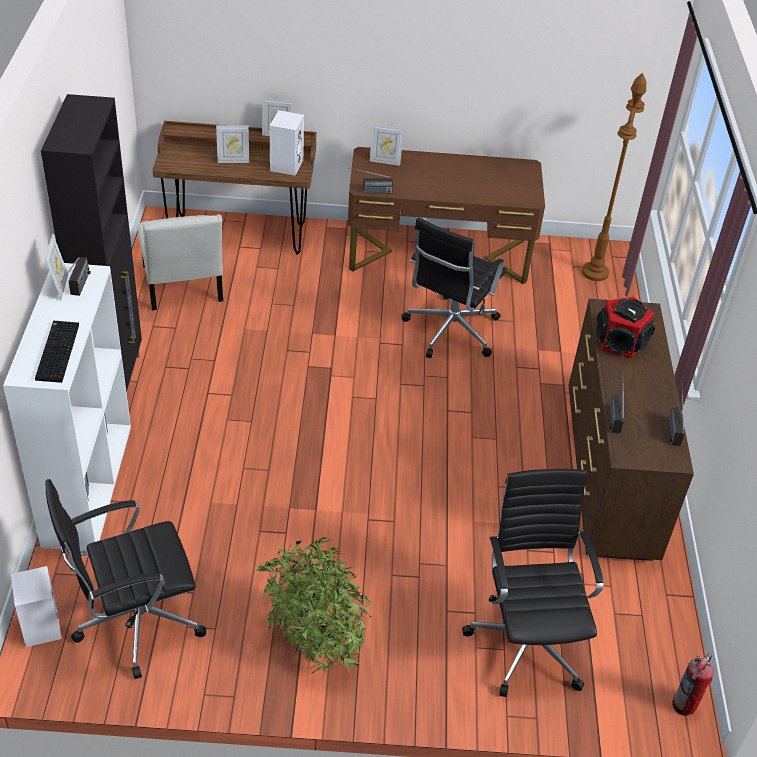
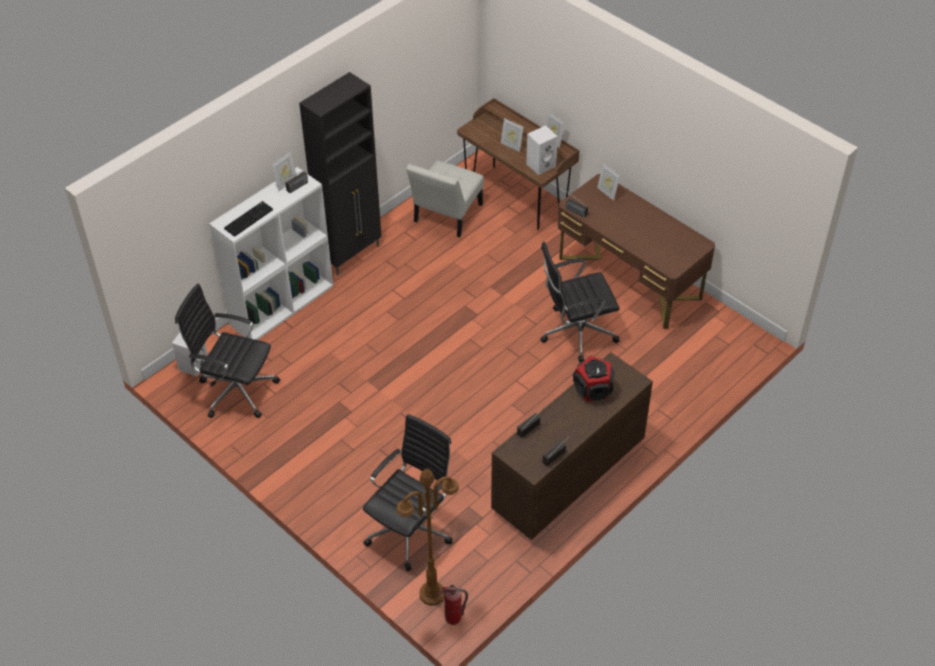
camera: 45 degrees right, 5 degrees up
potted plant [256,537,373,675] -> none
brown floor lamp [582,73,646,281] -> brown floor lamp moved to [397,468,459,606]

